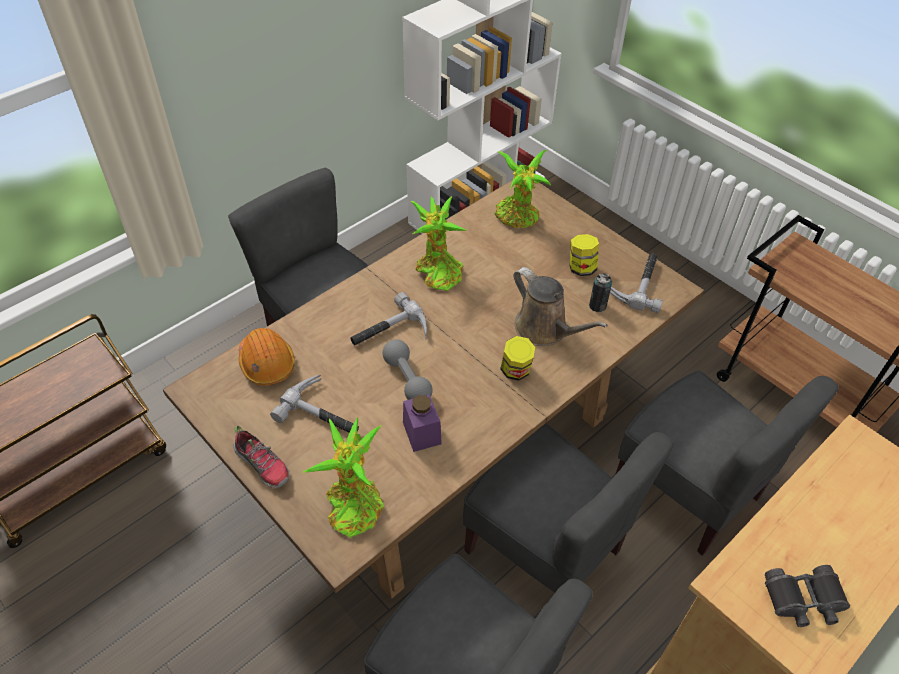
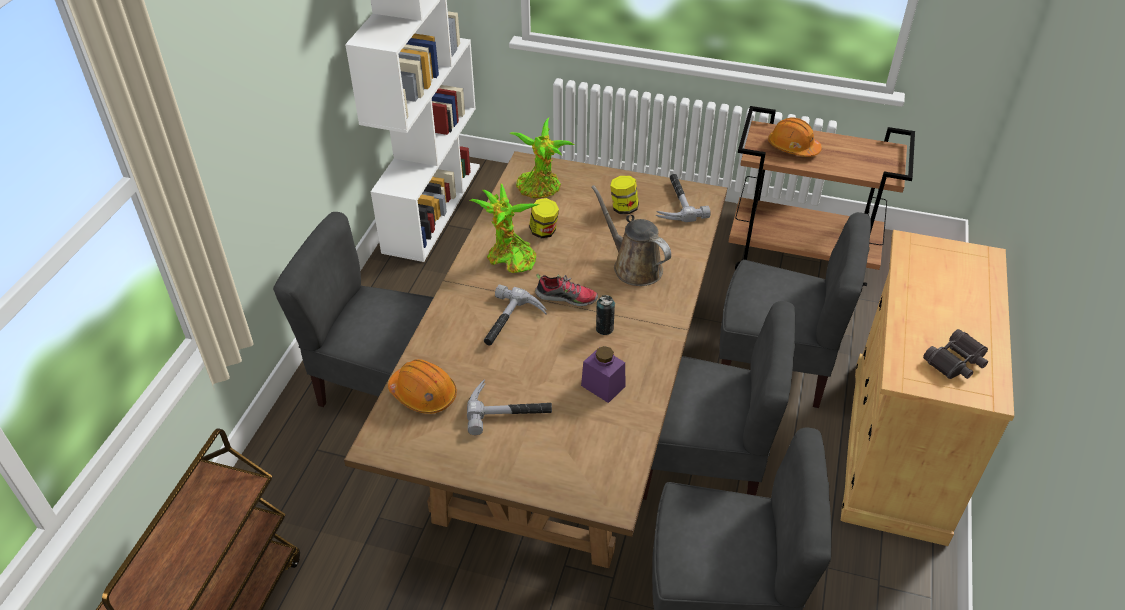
camera: 30 degrees left, 5 degrees down
shoe [233,426,290,488] -> shoe moved to [535,274,598,307]
potted plant [303,417,384,538] -> none
grey dumbbell [383,339,432,400] -> none
jar [500,336,535,381] -> jar moved to [529,198,559,239]
brown watering can [513,267,608,346] -> brown watering can turned 150 degrees counterclockwise [591,185,671,286]
can [589,273,612,312] -> can moved to [596,295,615,335]
none -> orange hard hat [768,118,822,157]

